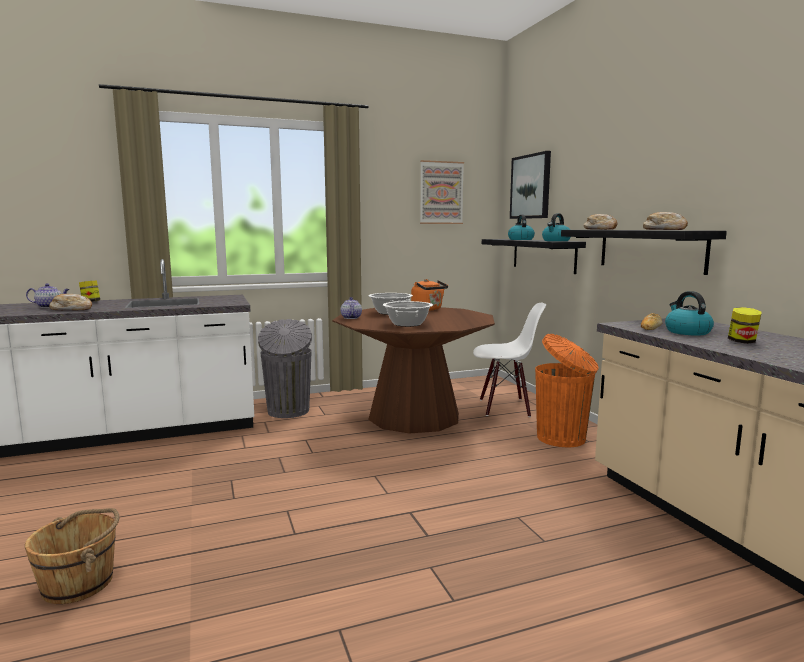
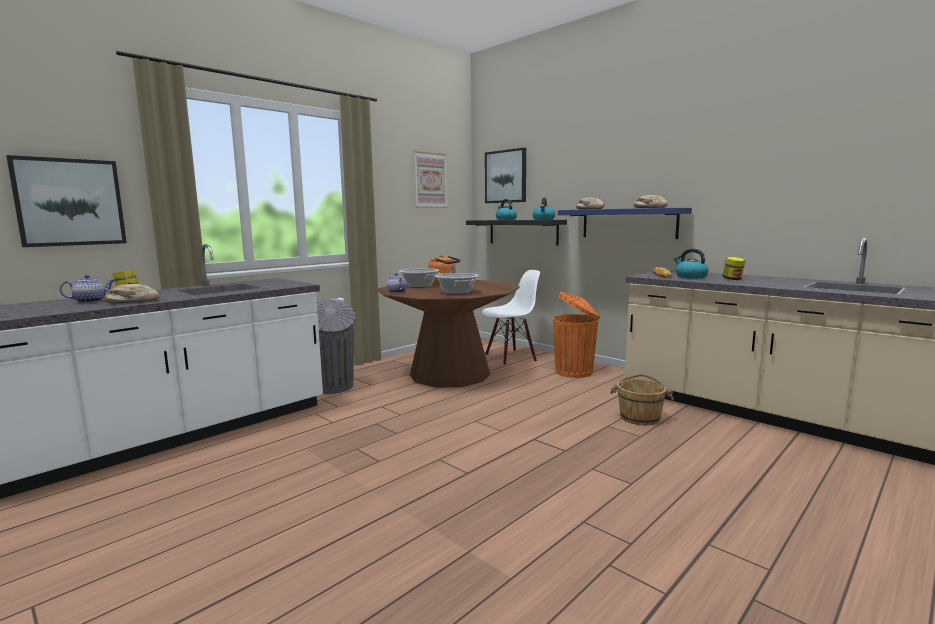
camera: 25 degrees left, 0 degrees up
brown bucket [25,508,119,604] -> brown bucket moved to [610,374,674,425]
black shelf [561,230,727,275] -> blue shelf [558,208,692,239]
none -> picture [6,155,127,247]

